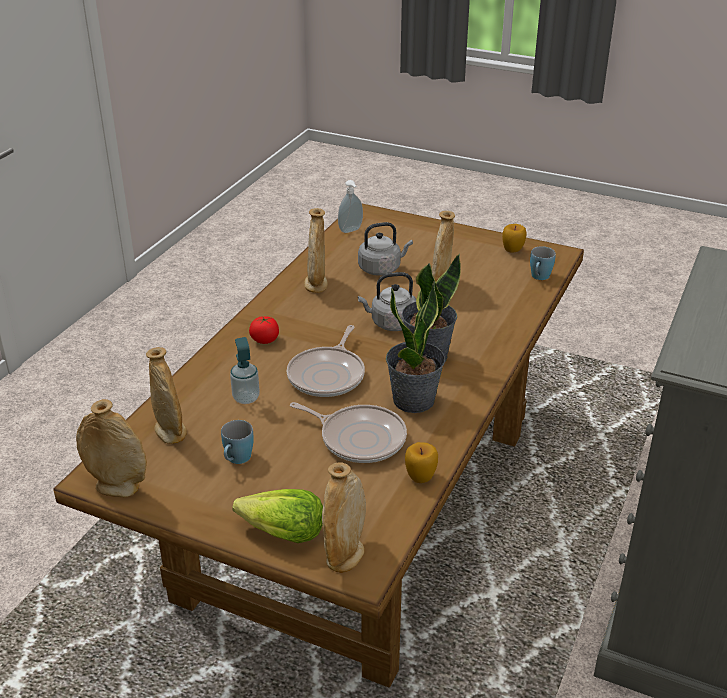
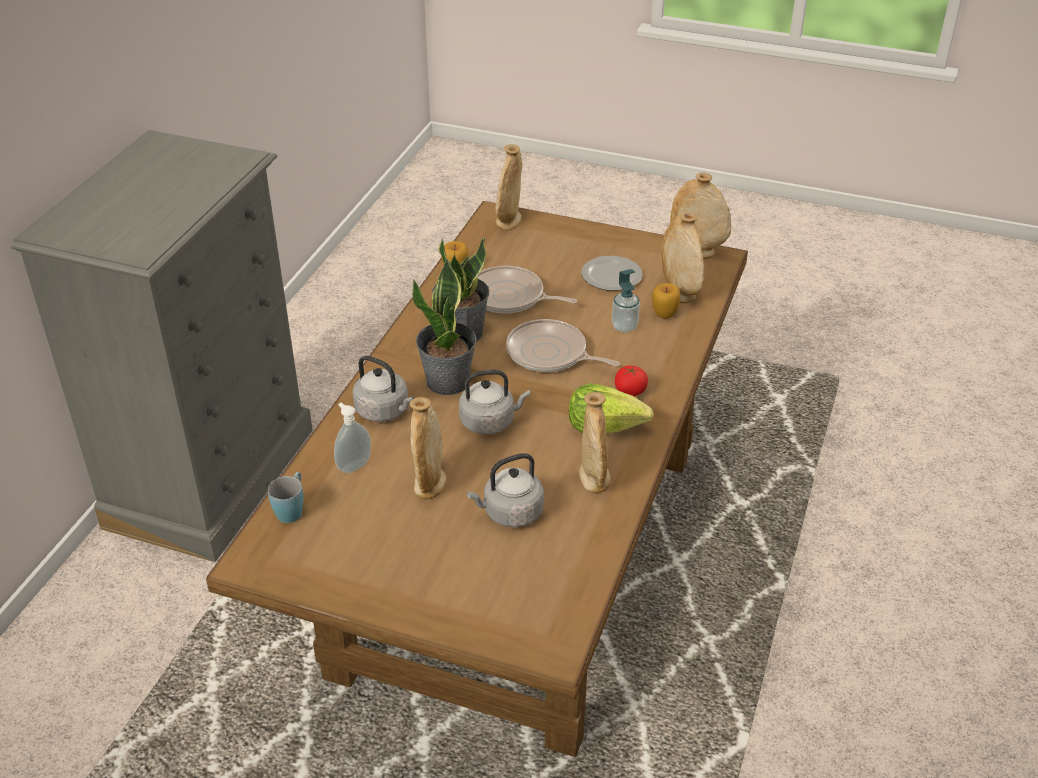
camera: 175 degrees right, 5 degrees up
blue mug [221,420,254,464] -> plate [581,256,642,291]
lettuce [232,489,323,543] -> lettuce moved to [569,383,654,434]
frying pan [287,325,365,397] -> frying pan turned 75 degrees counterclockwise [506,319,620,372]
soap dispenser [338,180,363,233] -> soap dispenser moved to [334,403,371,474]
apple [502,224,526,252] -> apple moved to [652,283,680,319]
none -> grey kettle [353,355,414,422]

